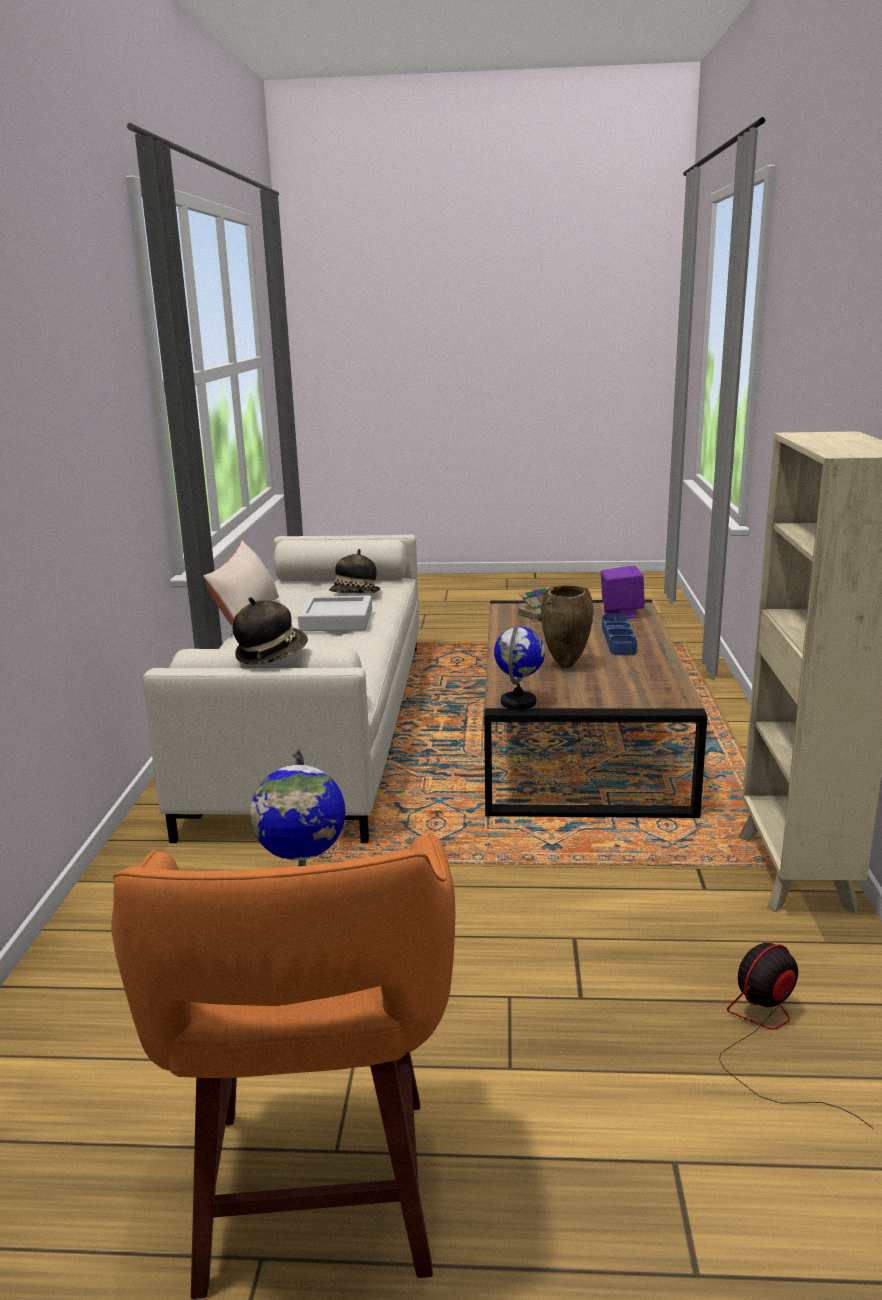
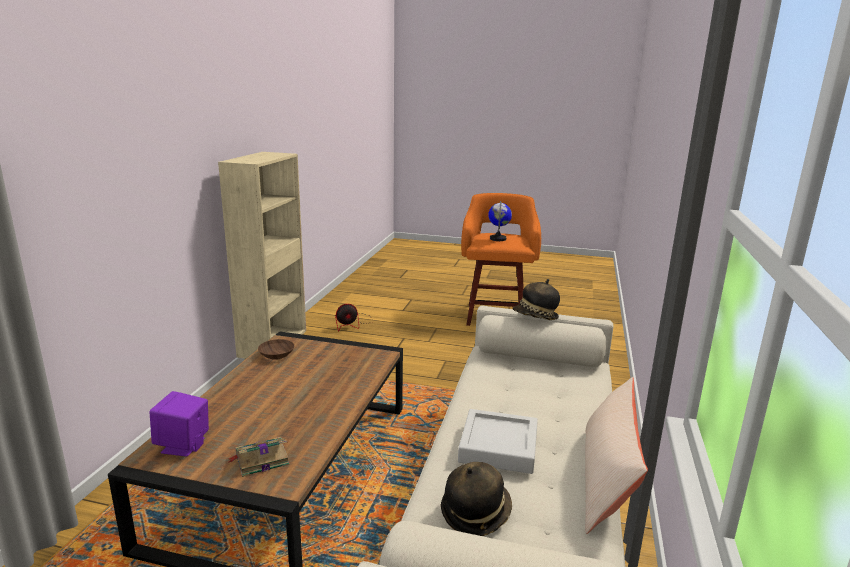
camera: 170 degrees left, 0 degrees up
globe [494,625,545,710] -> none
brown vase [541,585,593,668] -> none
blue tray [602,614,637,655] -> none
none -> brown bowl [258,339,294,360]

